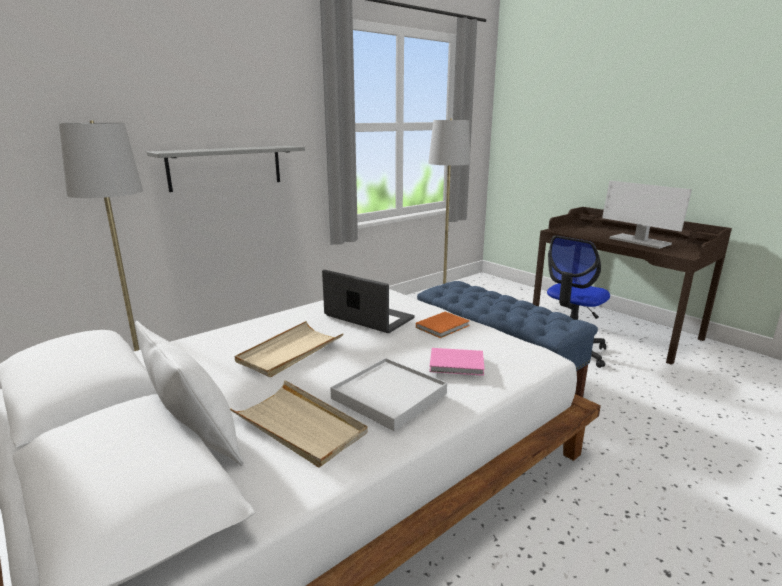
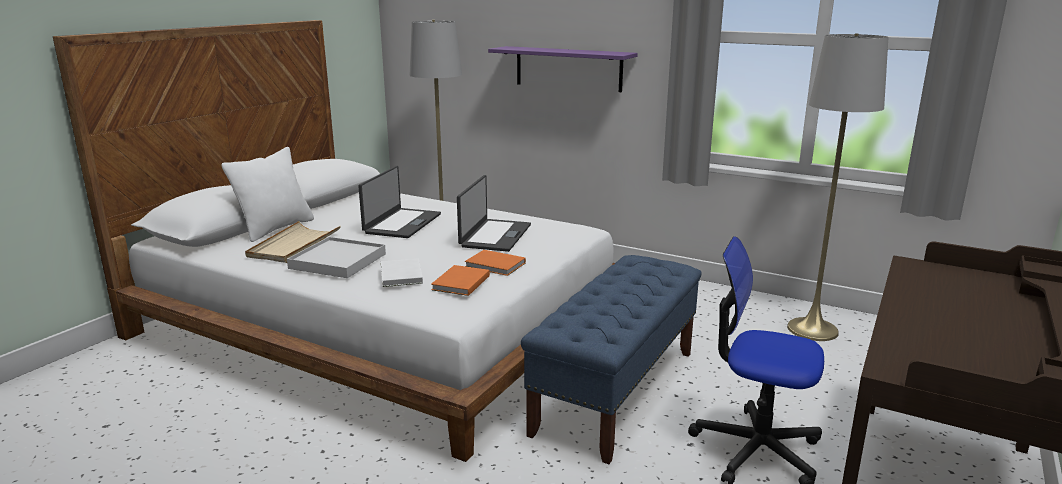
camera: 70 degrees right, 0 degrees up
grey shelf [147,146,305,192] -> purple shelf [488,46,638,92]
beige tray [234,321,344,377] -> laptop [358,166,441,238]
pink book [429,348,485,376] -> white book [381,259,423,287]
monitor [602,181,692,249] -> none
none -> orange book [431,265,490,296]

